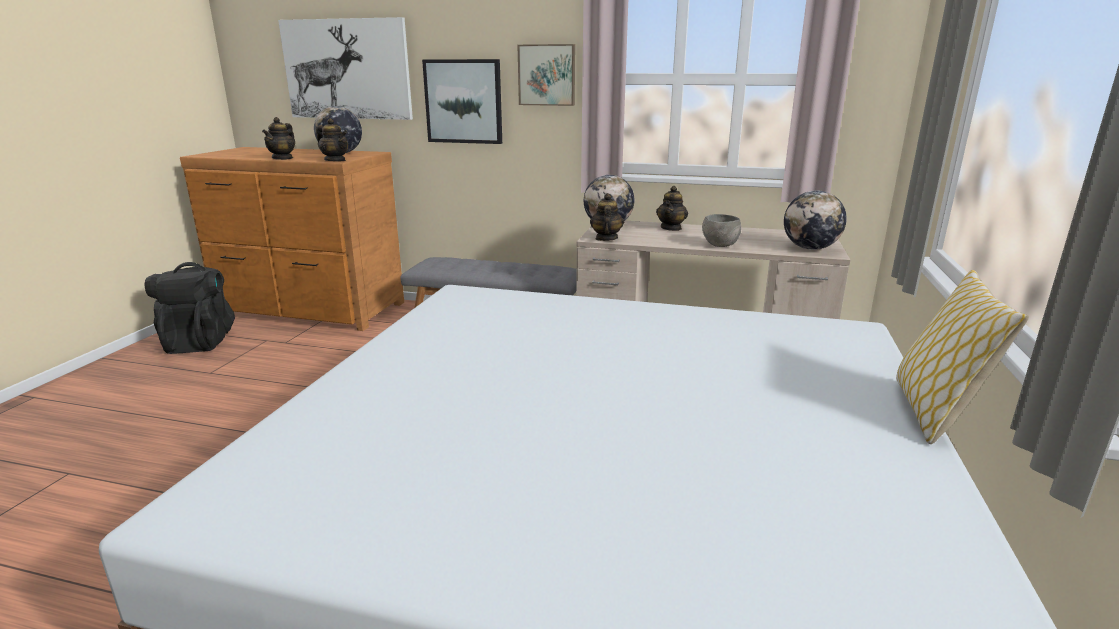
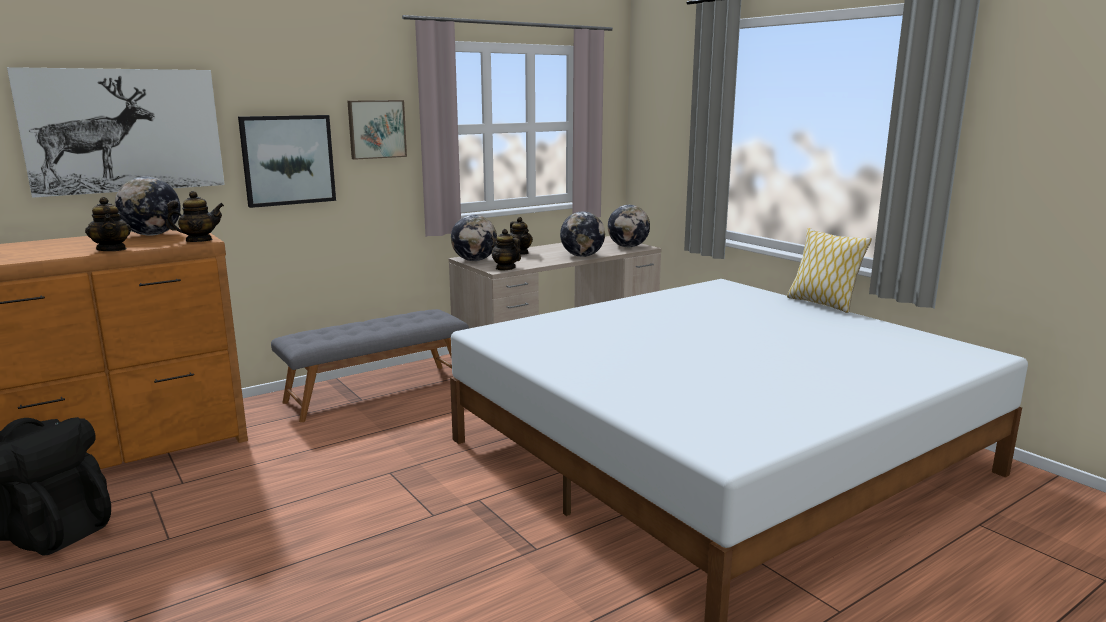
camera: 50 degrees left, 5 degrees down
grey bowl [702,214,741,247] -> globe [560,211,605,257]

